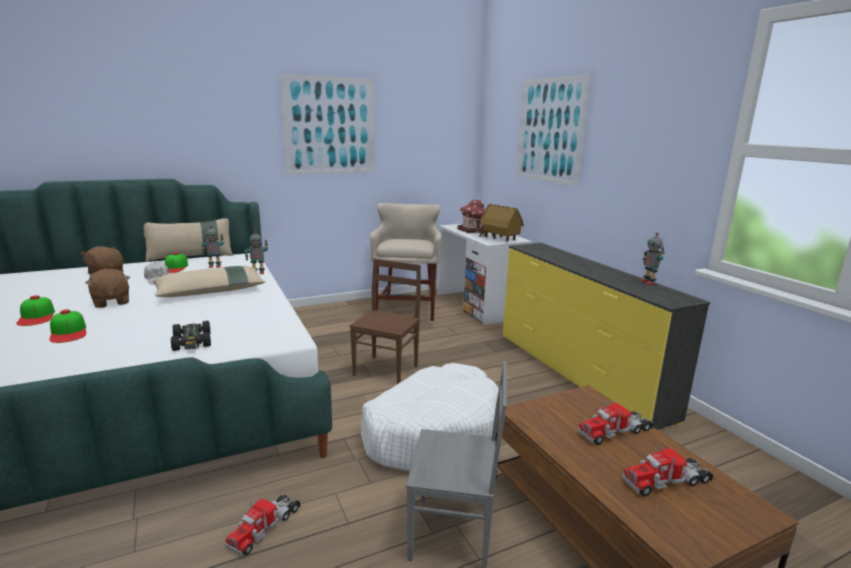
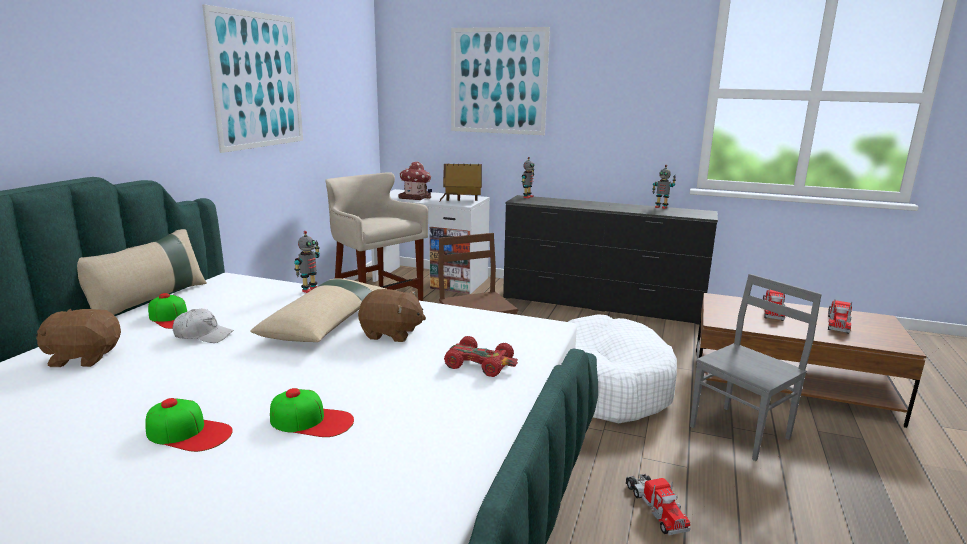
camera: 45 degrees left, 0 degrees up
brown plush toy [85,269,130,308] -> brown plush toy moved to [358,289,426,342]
black toy car [171,321,211,351] -> red toy car [444,336,518,377]
toy robot [201,225,224,268] -> toy robot moved to [522,157,535,198]
yellow dresser [503,243,710,430] -> black dresser [503,195,718,325]

